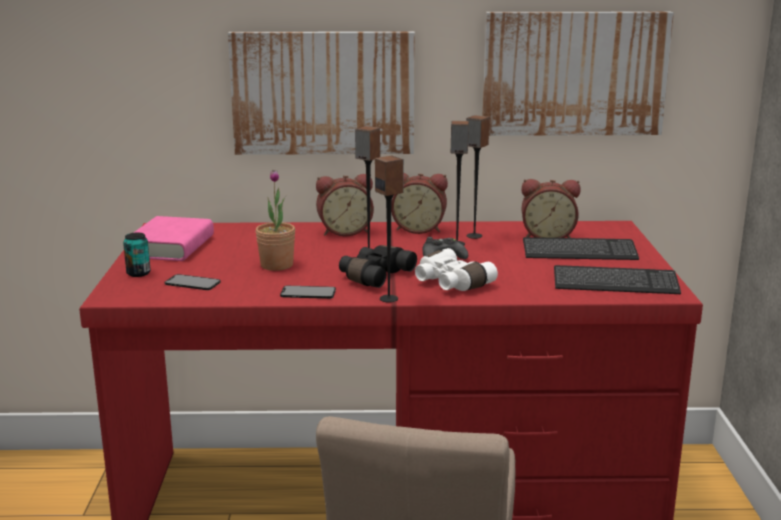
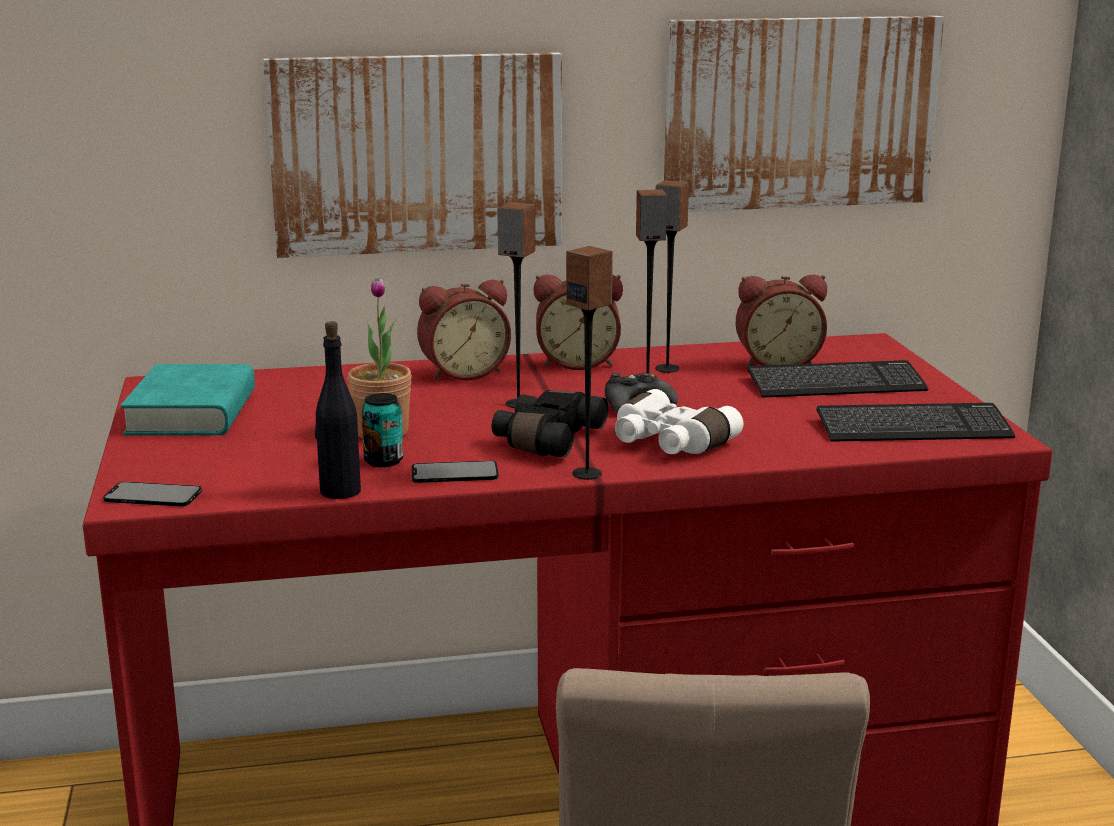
camera: 10 degrees left, 0 degrees up
can [123,233,151,277] -> can moved to [362,393,403,467]
pink book [124,216,214,261] -> turquoise book [120,364,255,435]
phone [165,274,221,290] -> phone moved to [103,482,202,507]
none -> black bottle [315,321,361,499]

